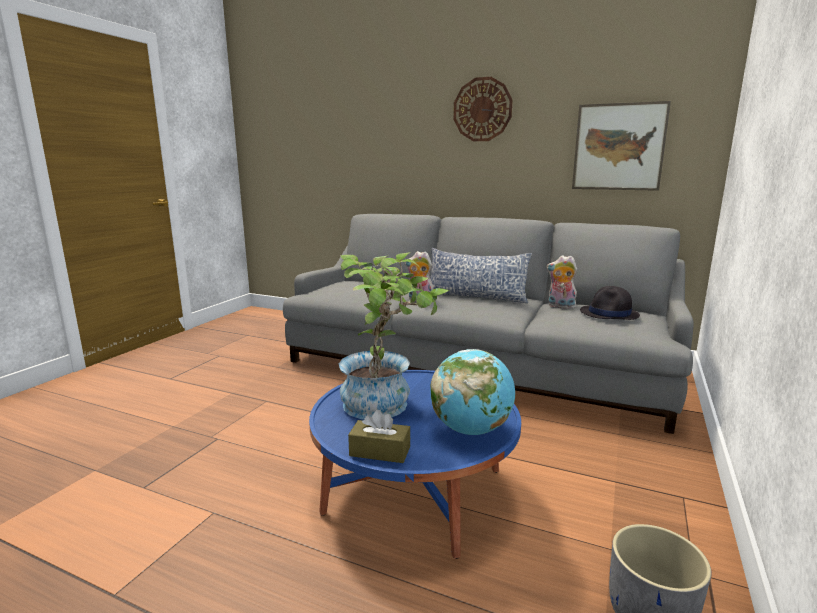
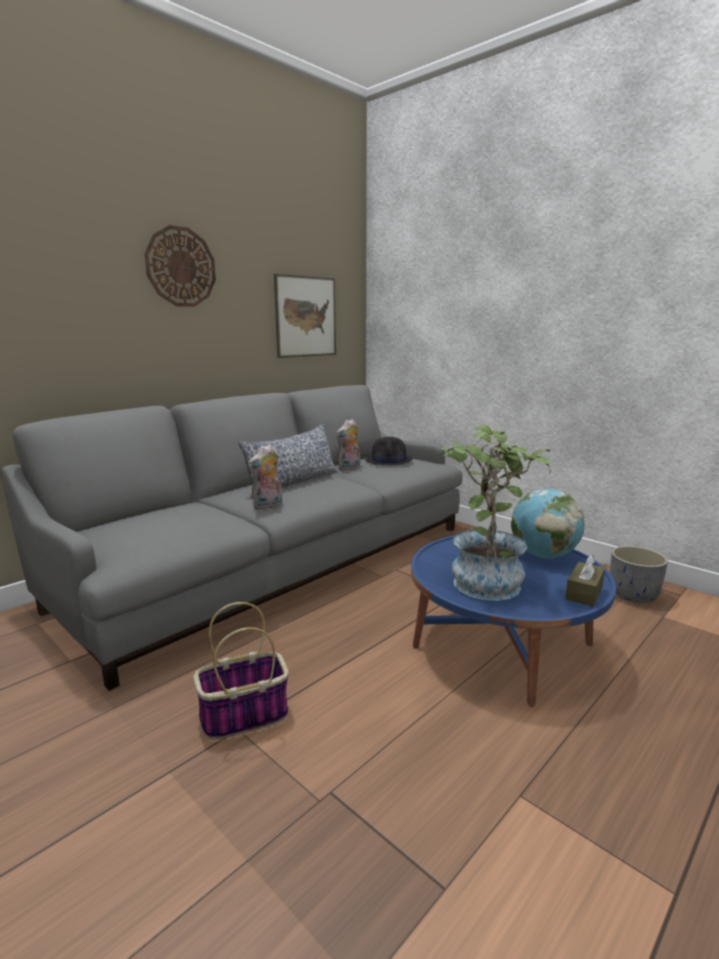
camera: 70 degrees left, 0 degrees up
none -> basket [193,602,289,740]

